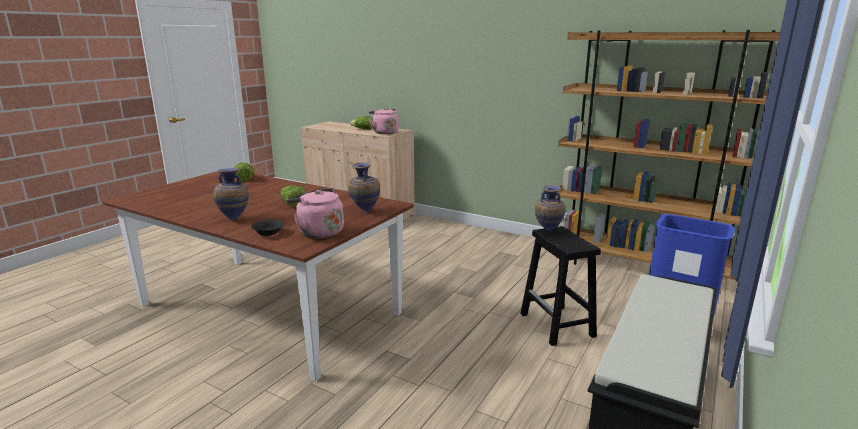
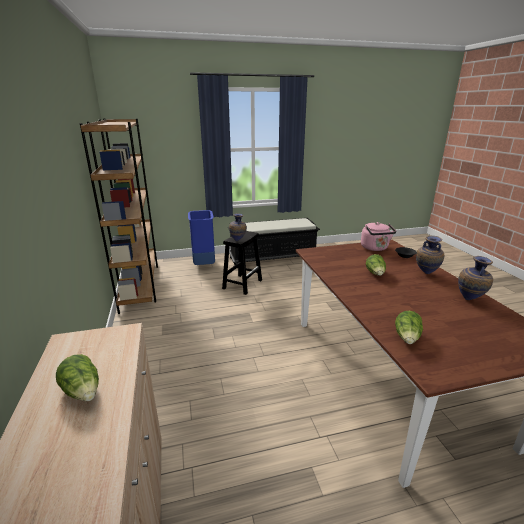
camera: 135 degrees left, 5 degrees up
vase [348,162,380,212] -> vase moved to [458,256,493,300]
pink kettle [369,108,399,134] -> none

